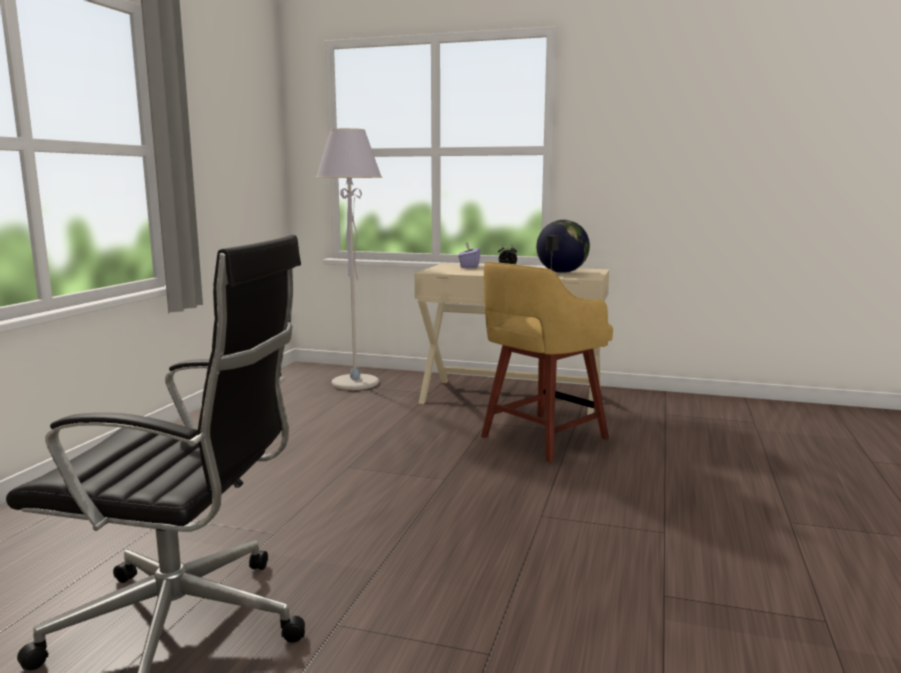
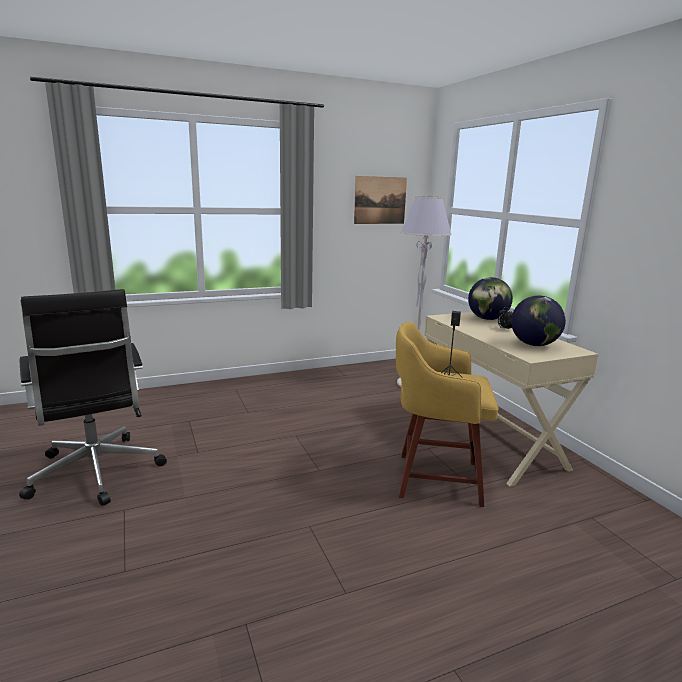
camera: 50 degrees right, 5 degrees up
purple tissue box [458,242,481,268] -> globe [468,277,513,320]
none -> picture [354,176,407,224]

